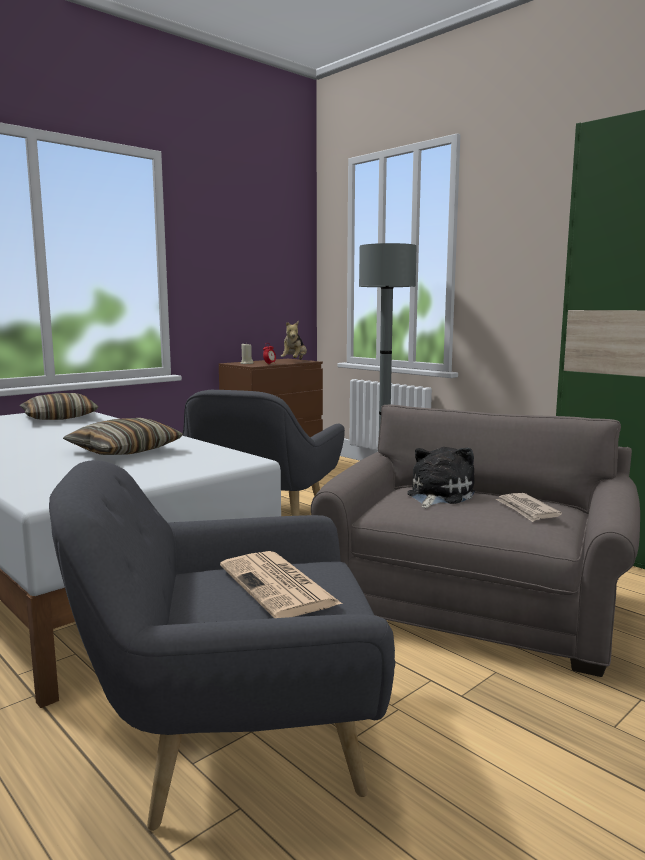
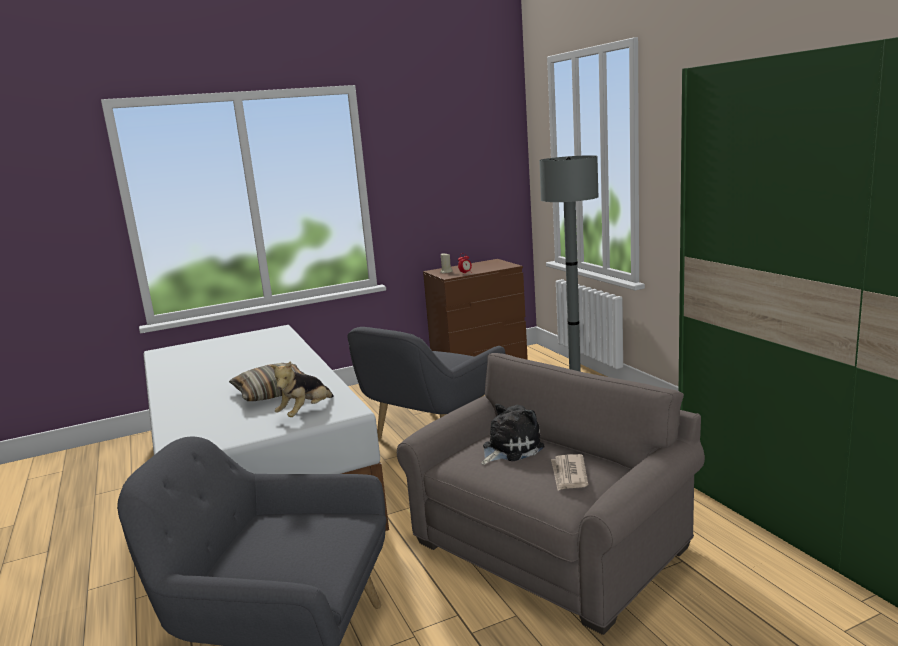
camera: 20 degrees right, 5 degrees up
pillow [20,393,99,420] -> none
newspaper [220,551,342,618] -> none
plush toy [281,321,307,360] -> plush toy moved to [270,361,334,417]

